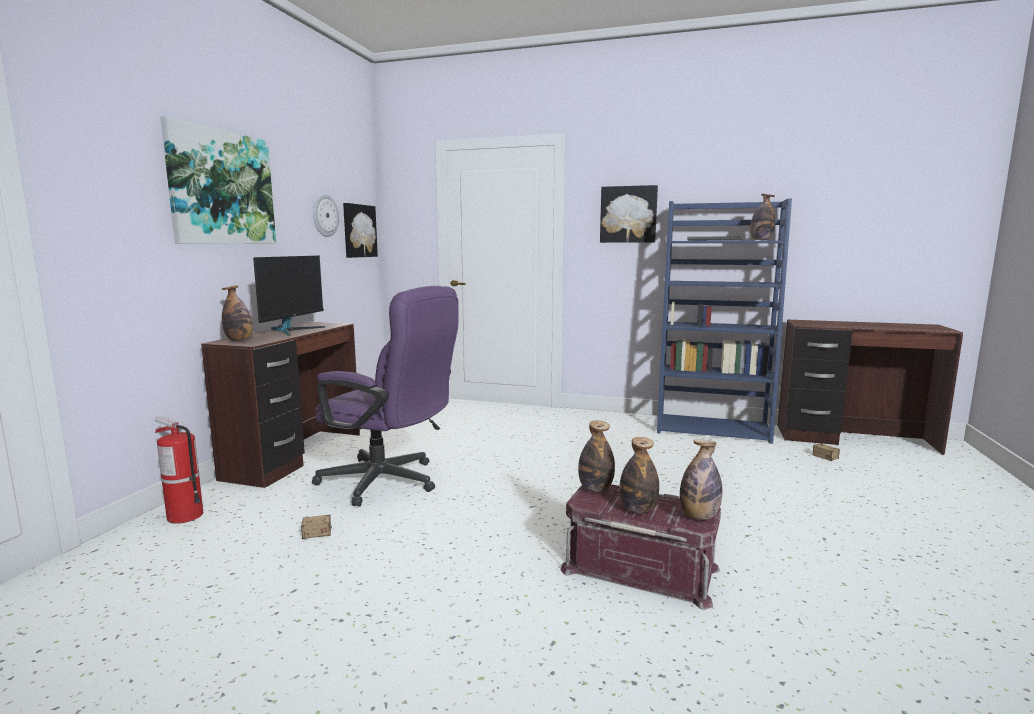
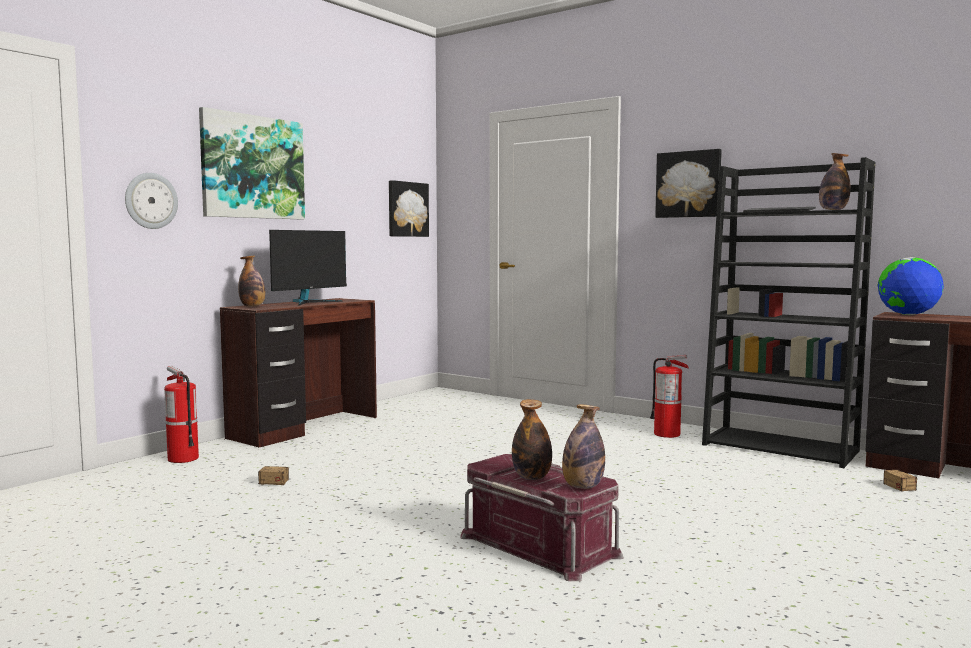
camera: 20 degrees right, 5 degrees down
purple office chair [312,286,459,506] -> none
wall clock [313,194,339,237] -> wall clock moved to [125,173,178,229]
bottle [578,421,615,492] -> none
blue bookcase [657,199,792,444] -> black bookcase [702,157,875,468]
none -> fire extinguisher [650,355,689,438]
none -> globe [877,257,944,315]

